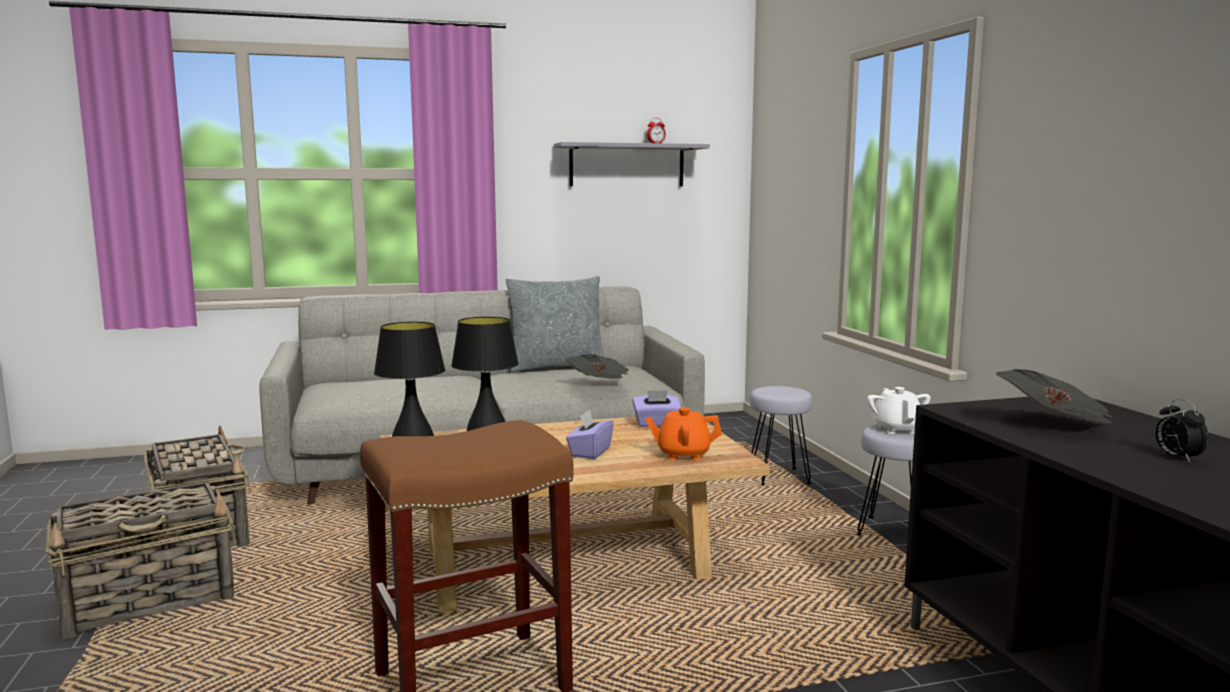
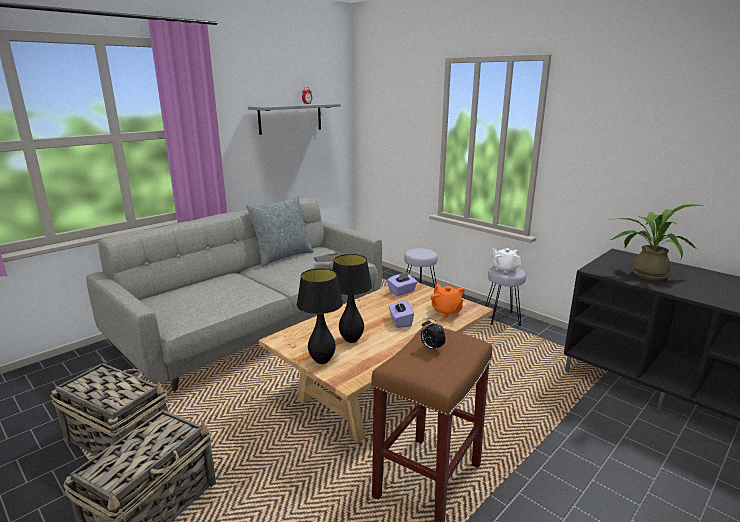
camera: 30 degrees left, 10 degrees up
orange teapot [645,407,722,460] -> orange teapot turned 90 degrees counterclockwise [431,284,465,317]
newspaper [996,369,1112,423] -> potted plant [610,204,703,280]
alarm clock [1156,399,1209,463] -> alarm clock moved to [421,318,446,351]

